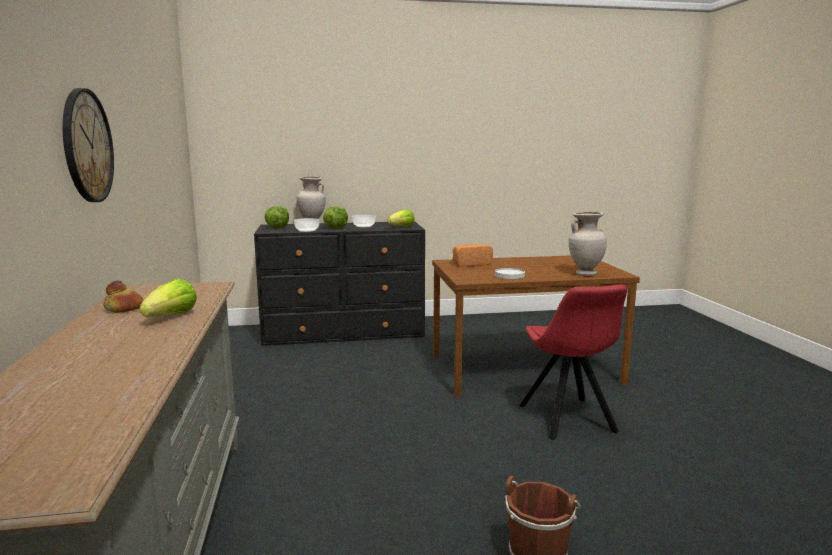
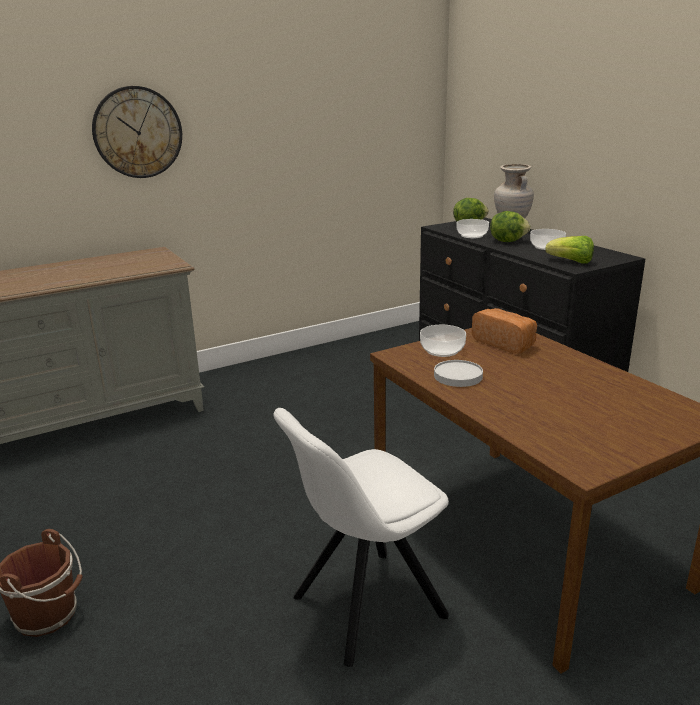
camera: 70 degrees right, 10 degrees up
bread [104,280,143,312] -> none
lettuce [139,278,197,317] -> none
red chair [519,285,627,440] -> white chair [274,408,449,667]
beige vase [568,212,607,276] -> none
none -> bowl [420,325,466,357]

